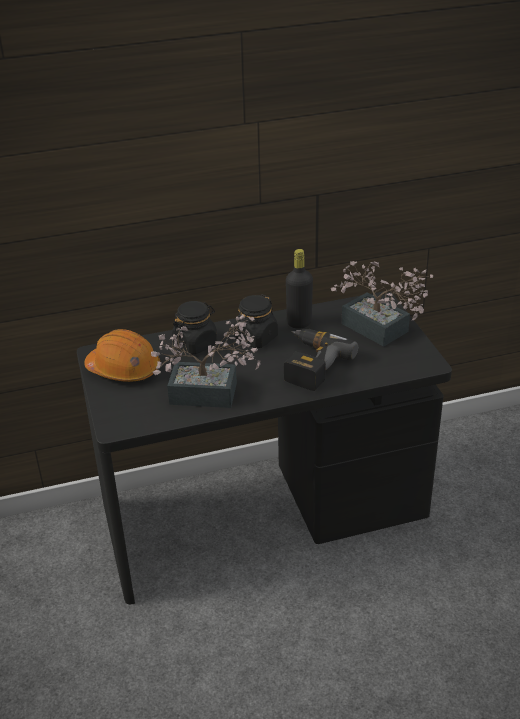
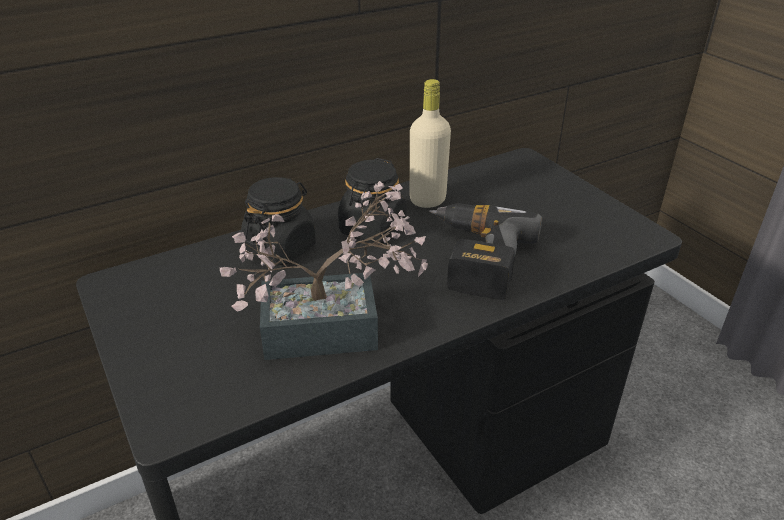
camera: 15 degrees left, 0 degrees up
orange hard hat [84,329,160,382] -> none
black bottle [286,249,313,329] -> beige bottle [410,79,451,208]
potted plant [331,261,433,347] -> none

